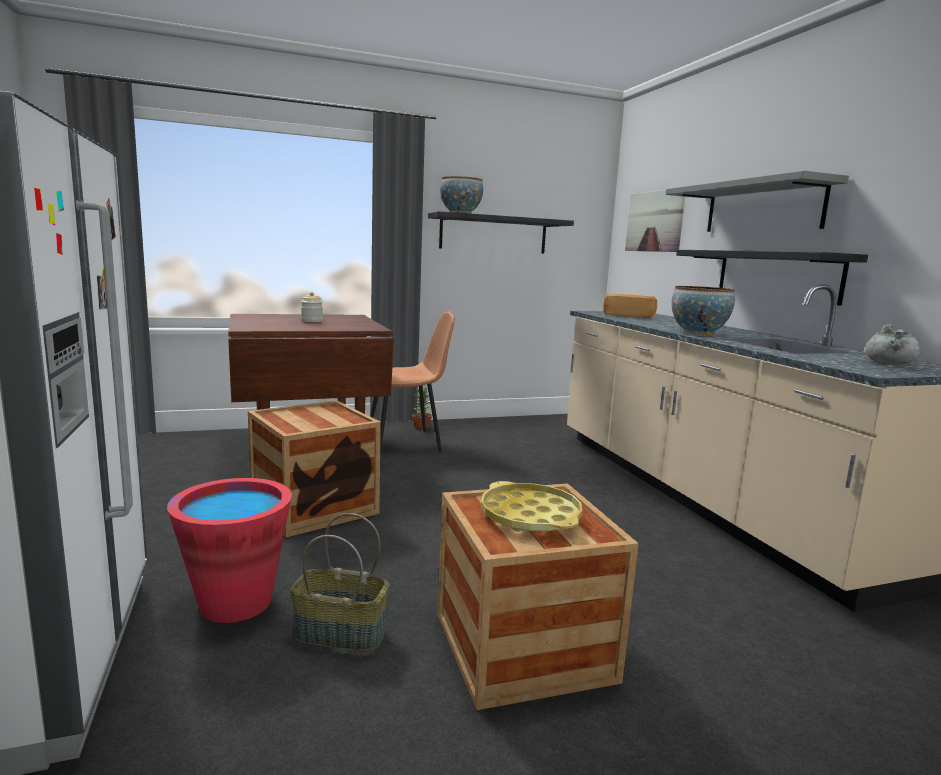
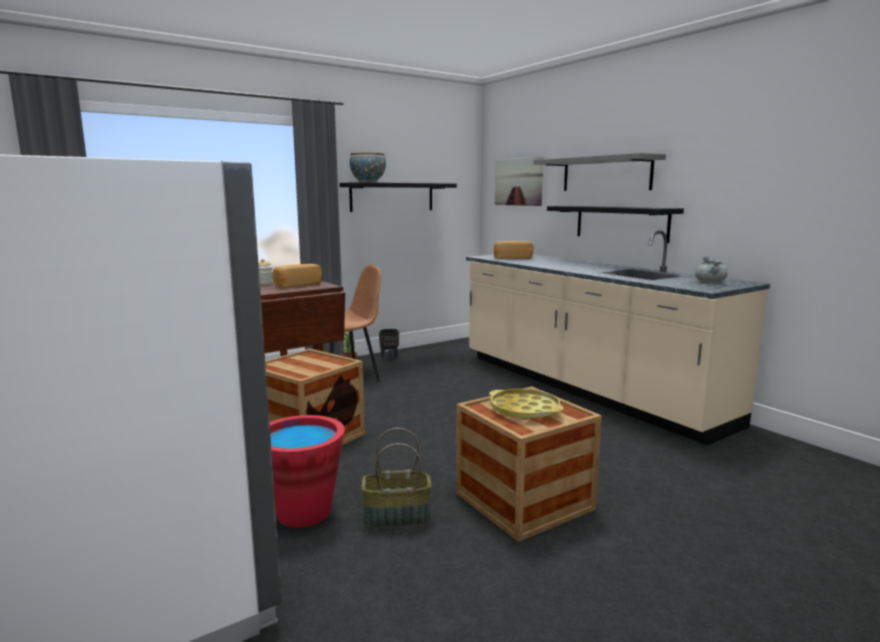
camera: 15 degrees left, 0 degrees up
bowl [671,286,735,335] -> none
none -> bread [273,264,322,288]
none -> black planter [379,329,399,360]

